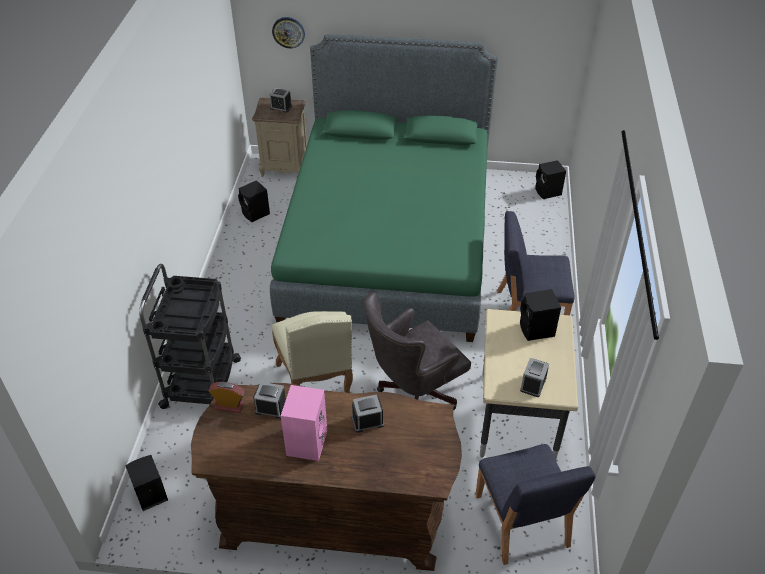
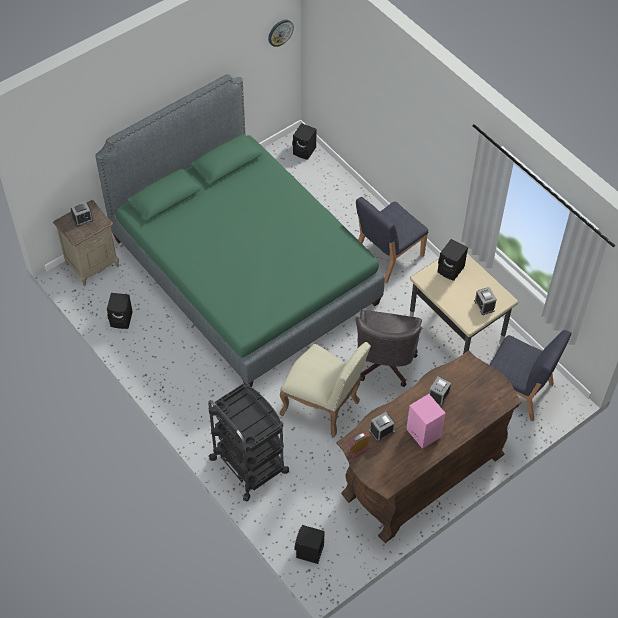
camera: 45 degrees left, 10 degrees up
wall clock [272,17,305,48] -> wall clock moved to [268,20,294,47]

